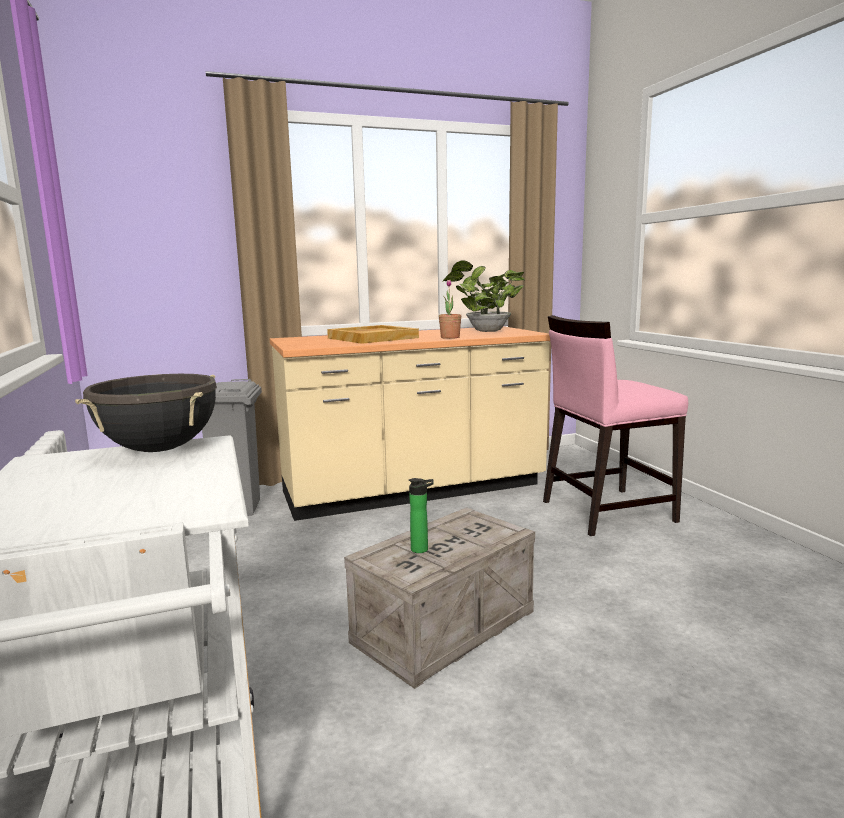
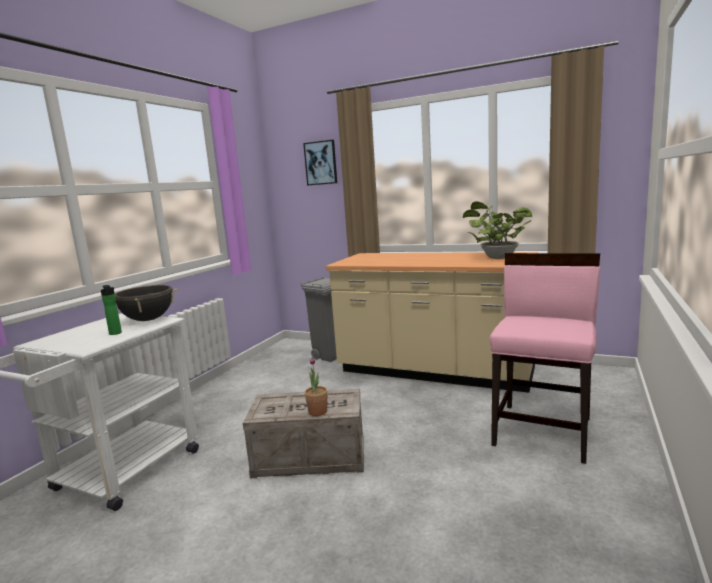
camera: 45 degrees right, 0 degrees up
beige tray [327,325,419,344] -> none
bottle [408,478,434,553] -> bottle moved to [101,285,122,335]
potted plant [439,280,461,339] -> potted plant moved to [305,357,328,416]
pink chair [543,315,688,536] -> pink chair turned 90 degrees clockwise [490,253,600,464]
none -> picture [303,140,337,186]

